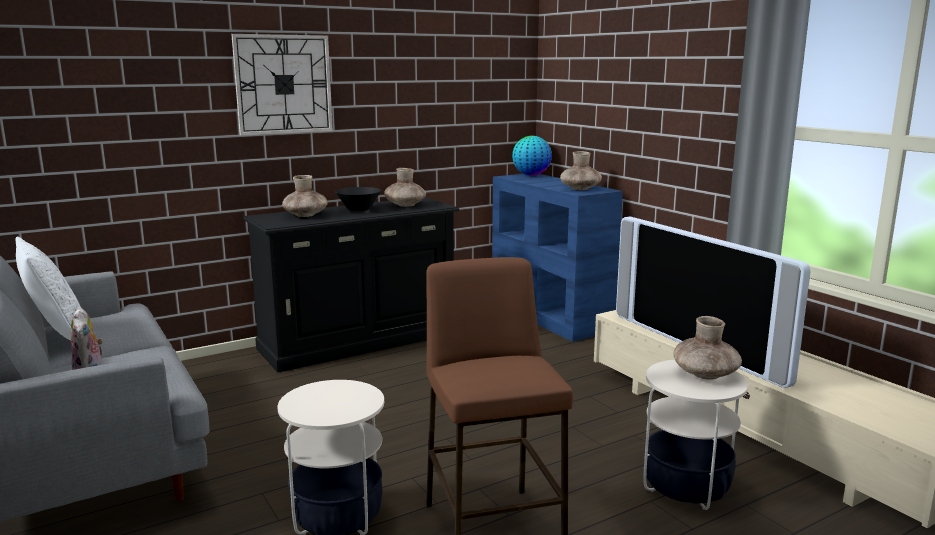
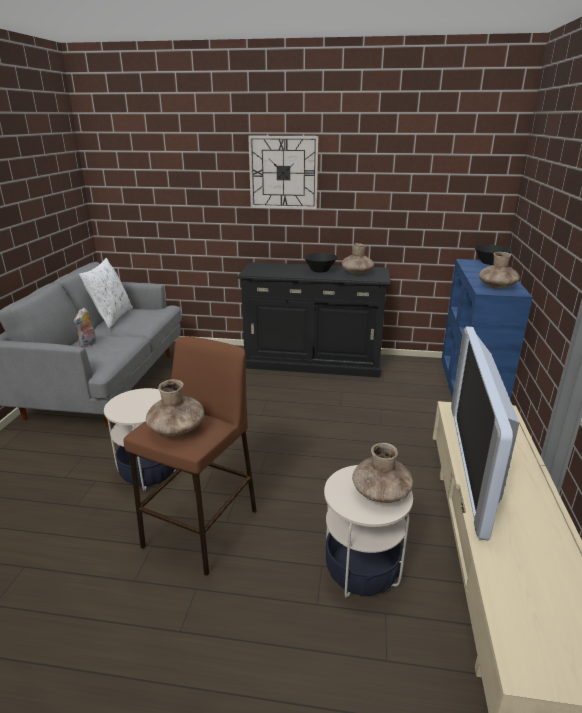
camera: 40 degrees right, 10 degrees up
brown vase [282,175,328,217] -> brown vase moved to [146,379,204,436]
globe [512,136,552,176] -> black bowl [474,245,512,265]

